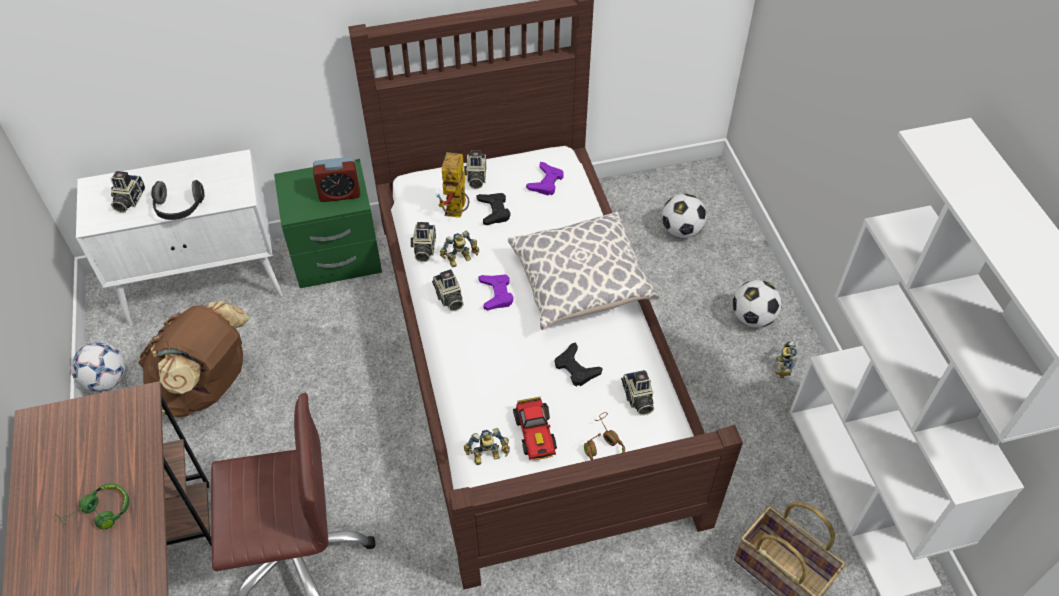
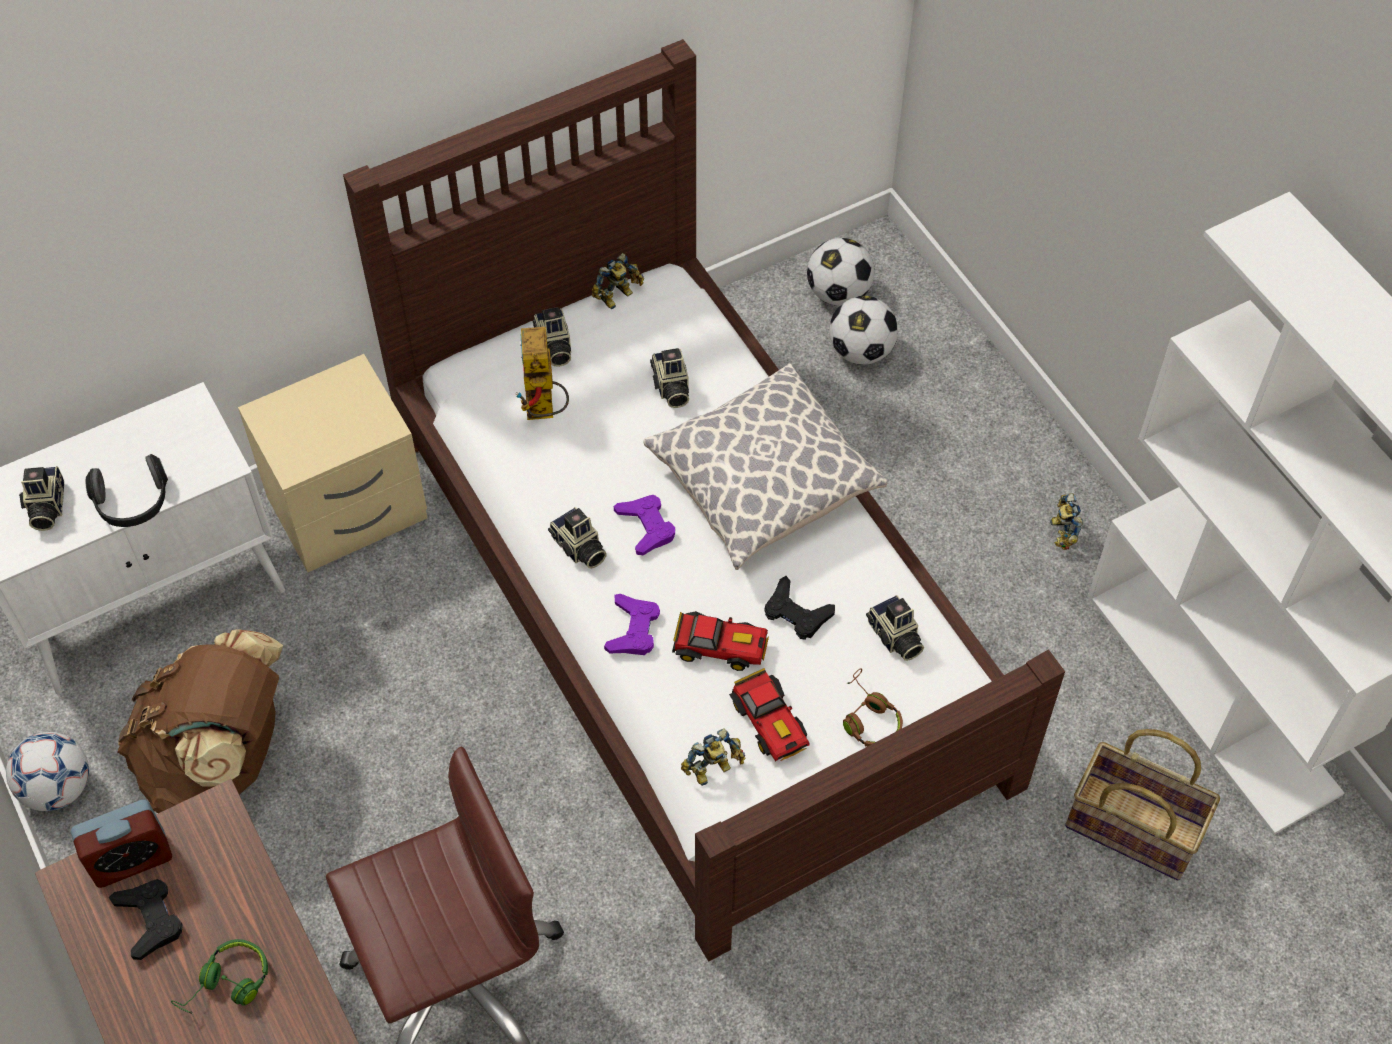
camera: 15 degrees left, 5 degrees up
green nightstand [274,159,382,288] -> beige nightstand [238,354,427,572]
alarm clock [313,157,360,202] -> alarm clock moved to [71,799,172,888]
camera [411,222,436,262] -> camera moved to [650,348,689,408]
toy robot [440,230,479,267] -> toy robot moved to [592,253,644,309]
black game controller [476,193,510,225] -> black game controller moved to [109,879,183,960]
purple game controller [526,162,564,196] -> purple game controller moved to [604,594,660,655]
football [733,280,782,328] -> football moved to [807,238,875,306]
none -> toy car [672,611,769,671]

